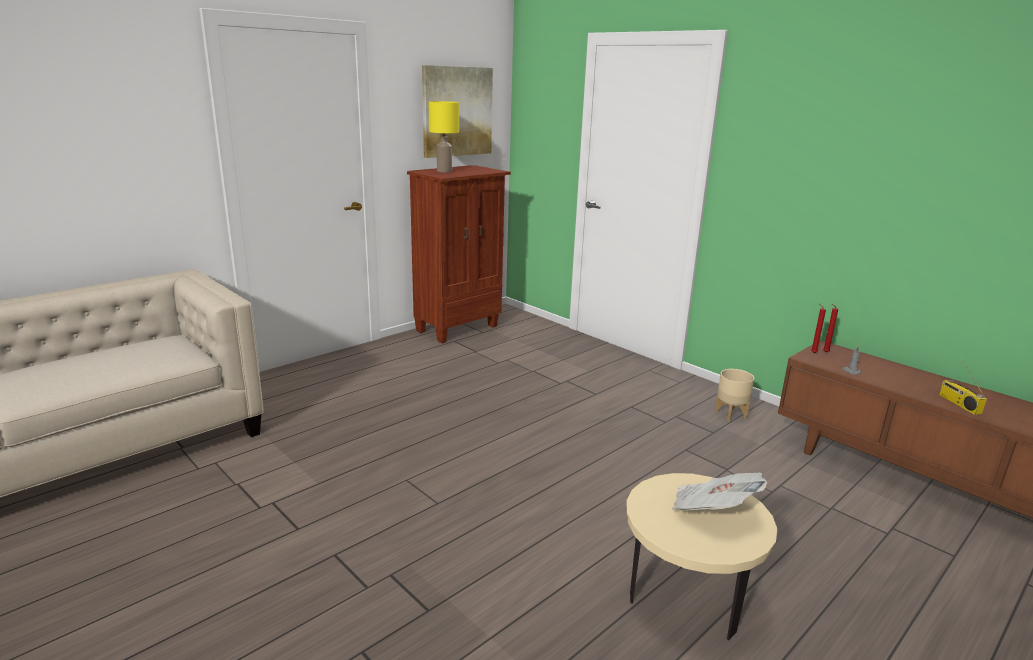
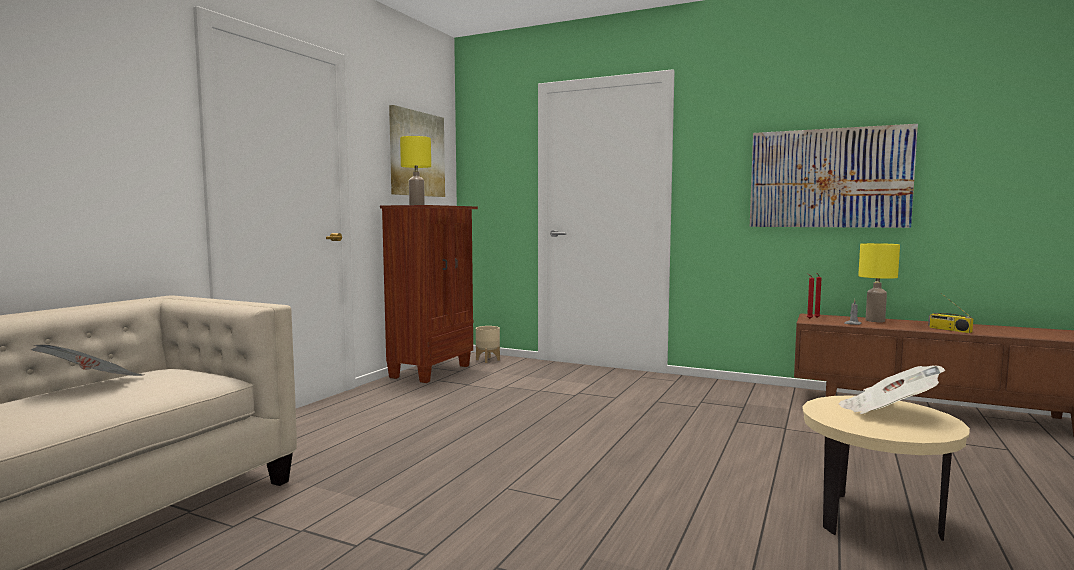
camera: 20 degrees left, 15 degrees down
beige planter [715,369,754,422] -> beige planter moved to [476,326,500,363]
none -> newspaper [31,345,144,376]
none -> picture [750,124,918,228]
none -> yellow table lamp [858,243,900,322]

